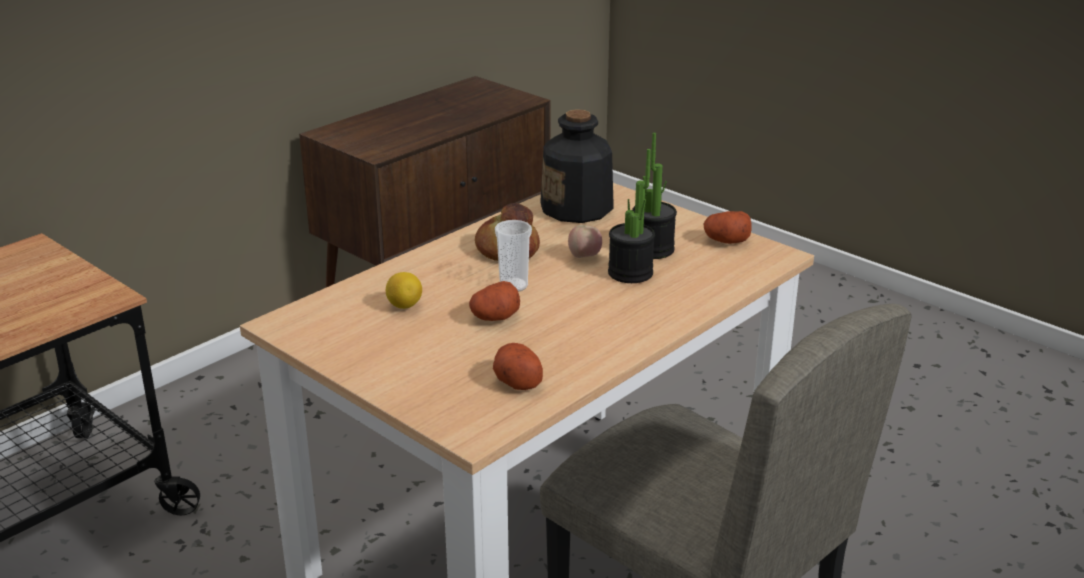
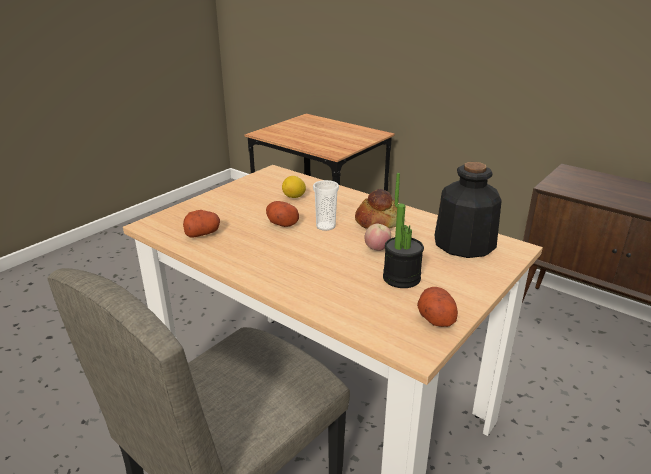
camera: 85 degrees right, 0 degrees up
potted plant [608,149,655,283] -> none

